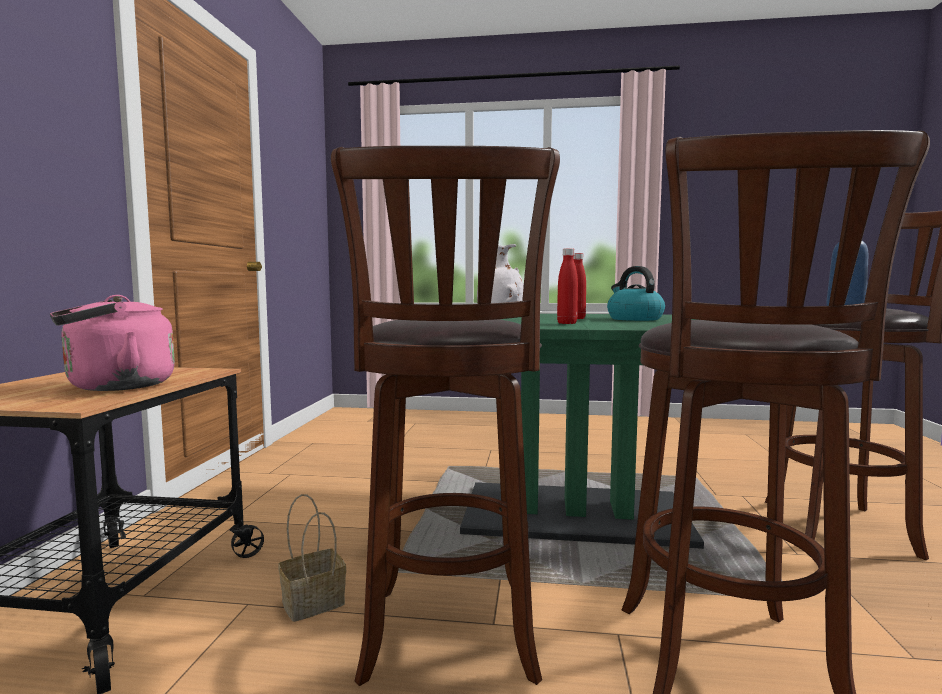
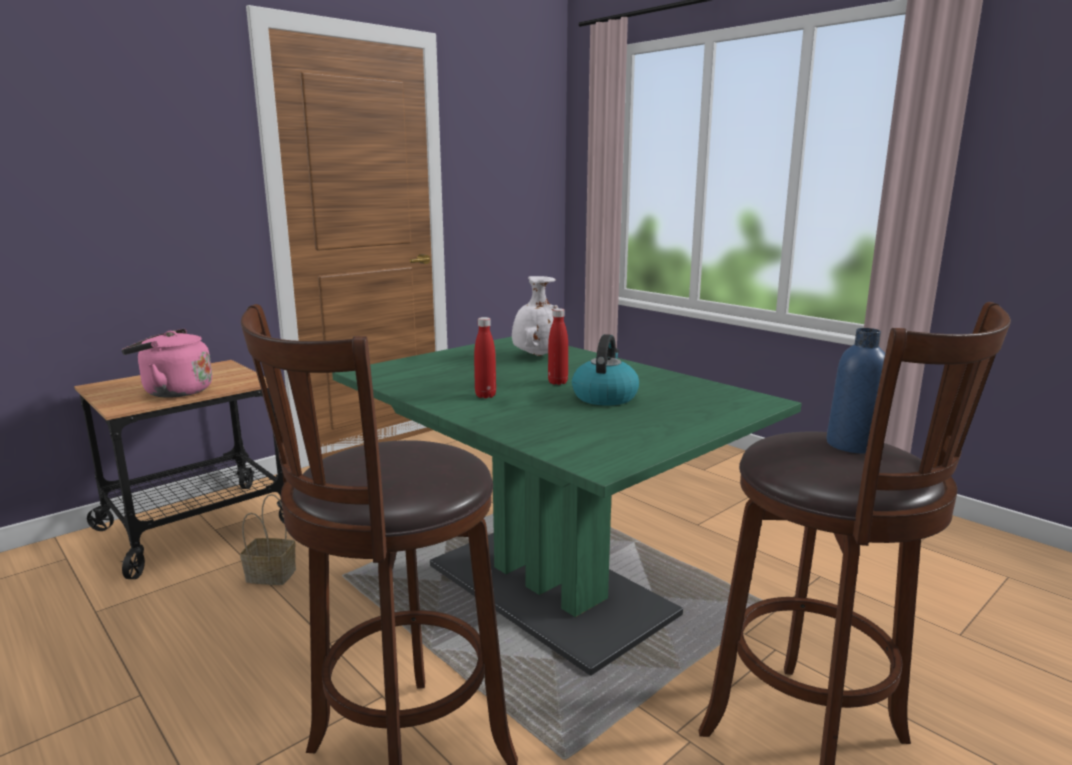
camera: 40 degrees right, 10 degrees up
brown stool [331,146,560,686] -> none

